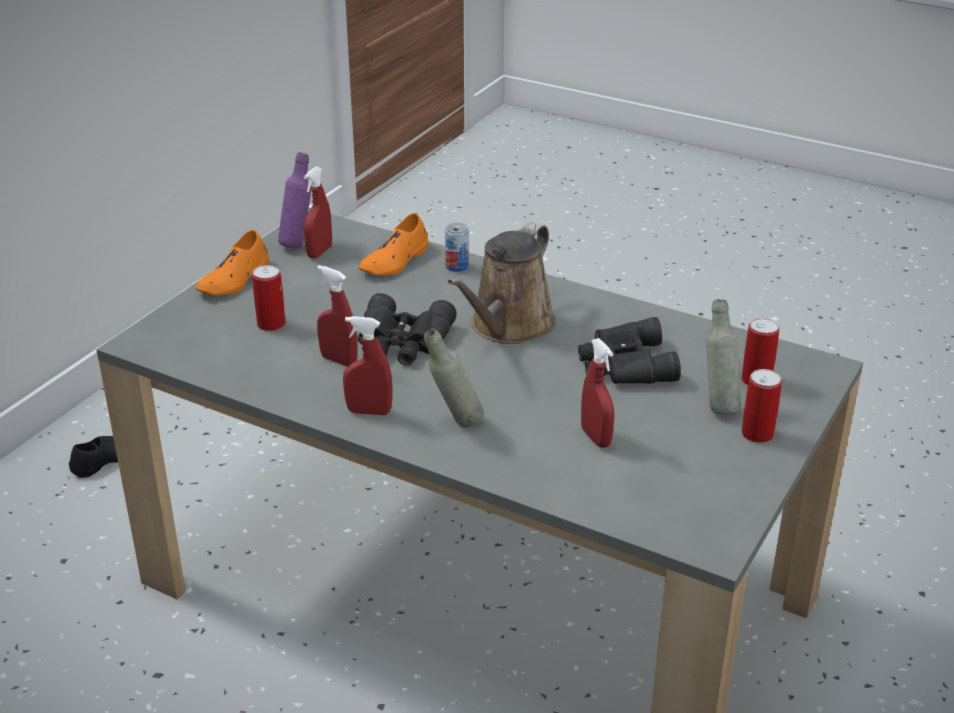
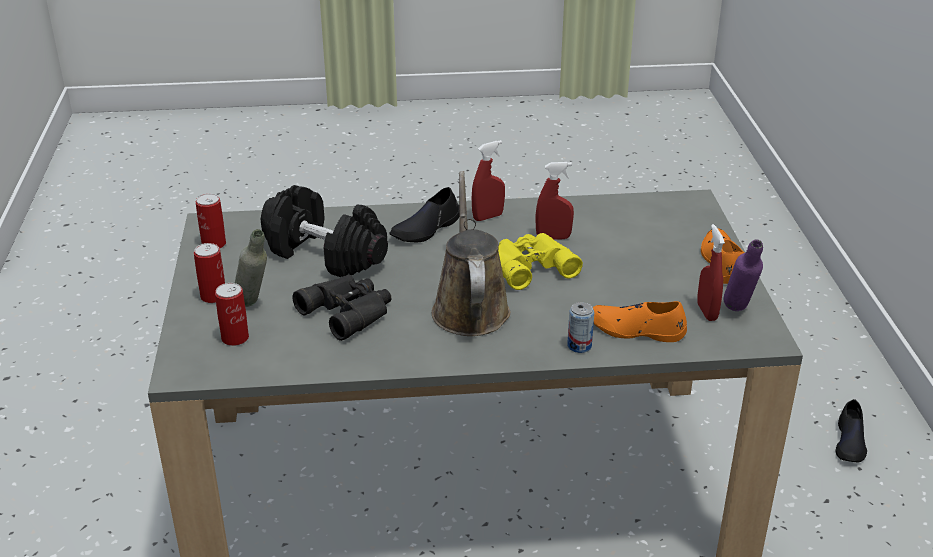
camera: 145 degrees right, 0 degrees up
can [252,265,285,331] -> can moved to [196,194,226,248]
black binoculars [358,293,456,365] -> yellow binoculars [498,233,583,290]
orange shoe [359,213,428,275] -> orange shoe turned 75 degrees counterclockwise [593,301,687,342]
grey bottle [424,329,484,427] -> black shoe [390,187,459,242]
red spray bottle [581,338,614,448] -> black dumbbell [261,185,388,277]

